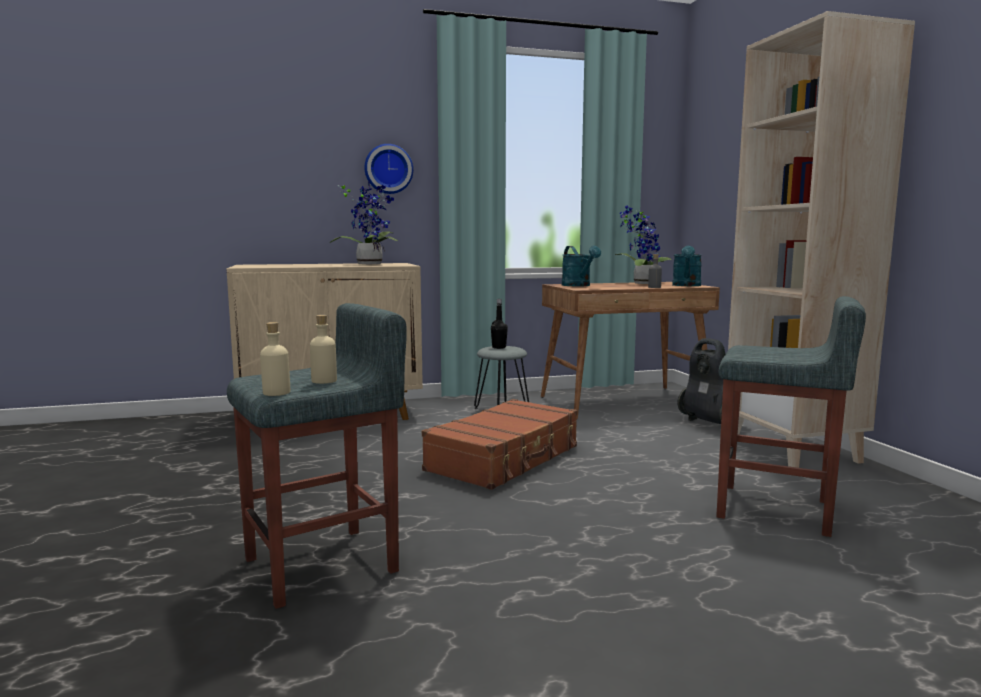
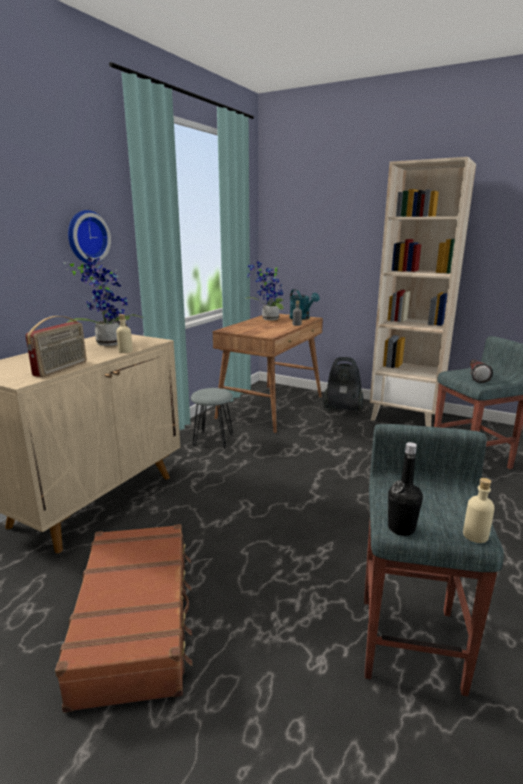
camera: 45 degrees left, 10 degrees up
beige bottle [310,315,337,384] -> beige bottle moved to [116,314,133,353]
brown suitcase [422,399,577,490] -> brown suitcase moved to [55,524,192,713]
black bottle [491,299,508,349] -> black bottle moved to [388,442,423,536]
turquoise watering can [562,246,601,286] -> none
none -> radio [26,316,87,377]
none -> flashlight [470,360,493,383]

